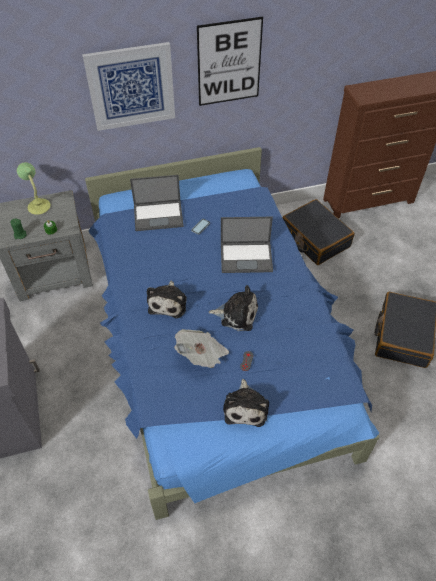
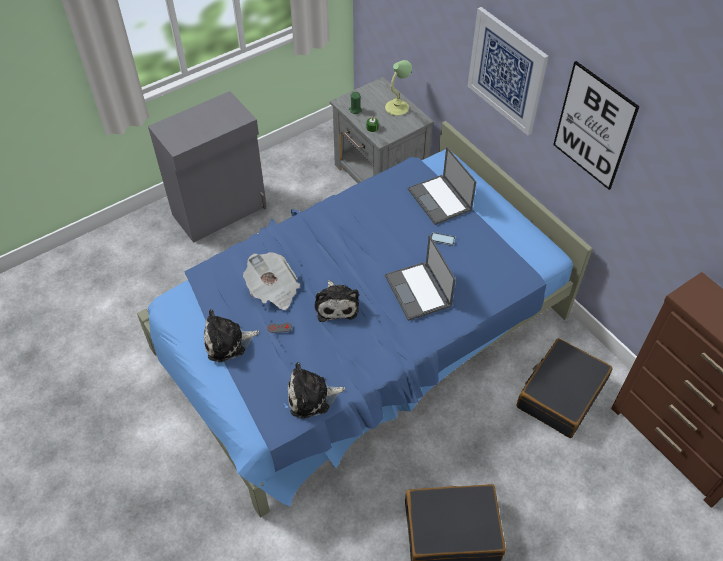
camera: 70 degrees right, 0 degrees up
plush toy [147,281,187,318] -> plush toy moved to [288,362,345,419]

